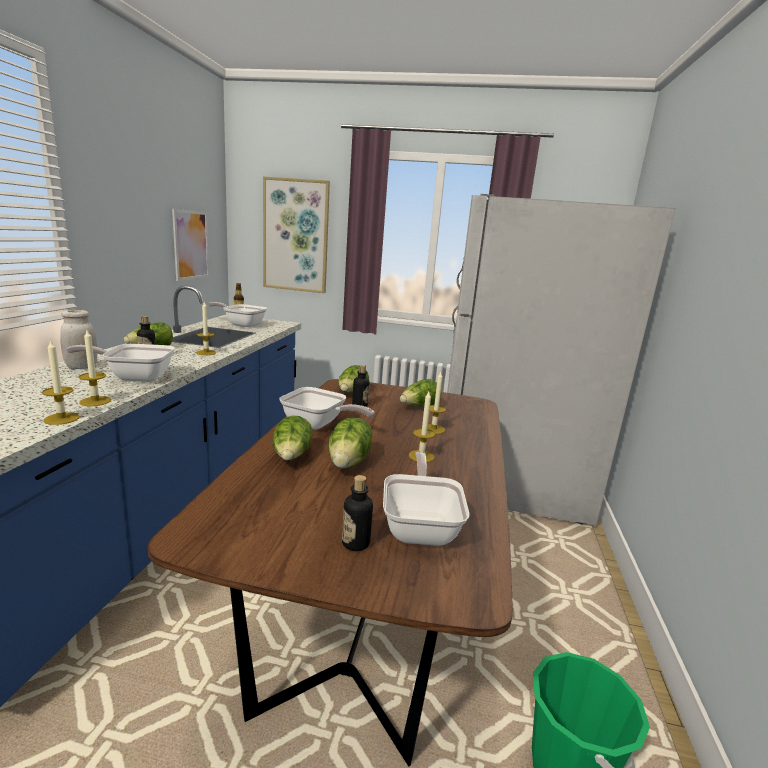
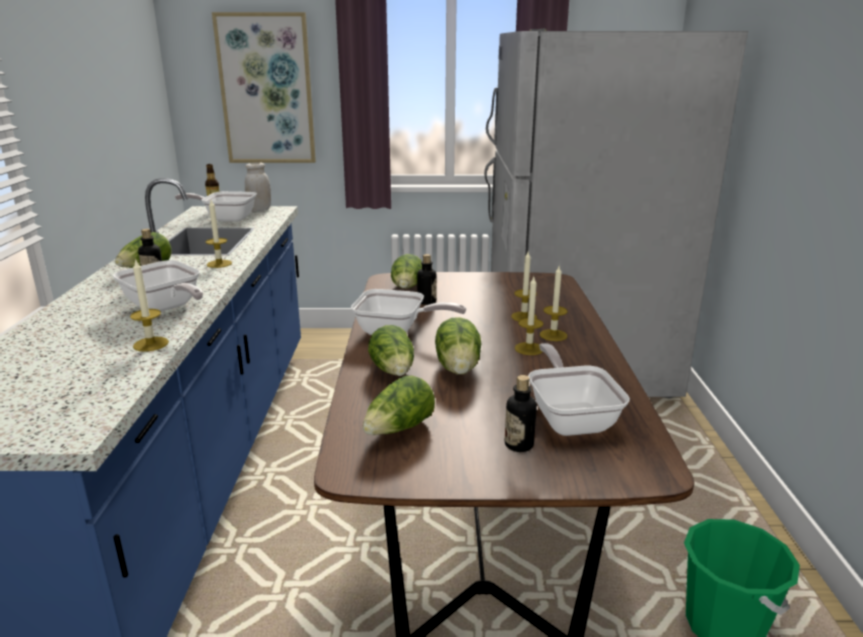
camera: 10 degrees left, 5 degrees up
candle [42,339,80,425] -> candle moved to [540,266,567,341]
white jar [60,310,97,369] -> white jar moved to [245,162,271,211]
frying pan [66,344,175,382] -> frying pan turned 120 degrees counterclockwise [113,260,203,312]
picture [172,209,209,281] -> none
lettuce [400,379,441,407] -> lettuce moved to [363,376,435,435]

